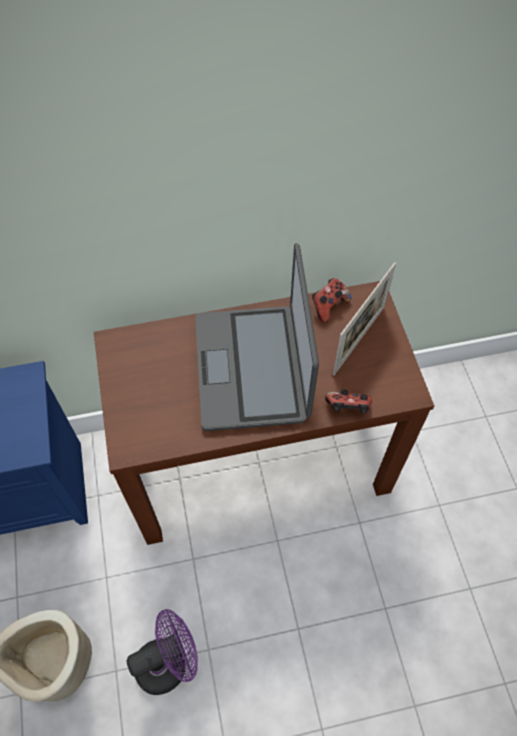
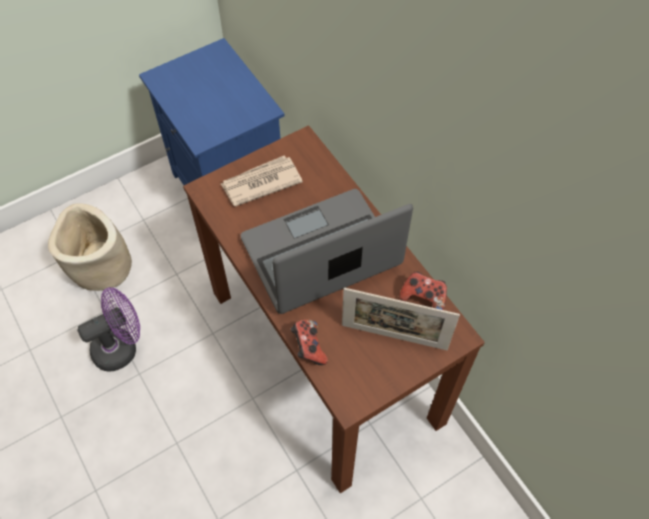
camera: 70 degrees right, 0 degrees up
purple fan [126,609,198,695] -> purple fan turned 75 degrees counterclockwise [77,287,140,372]
none -> newspaper [221,155,303,207]

